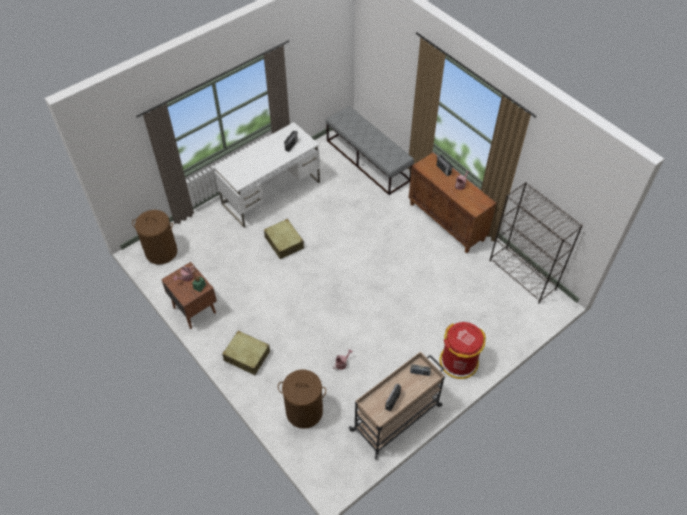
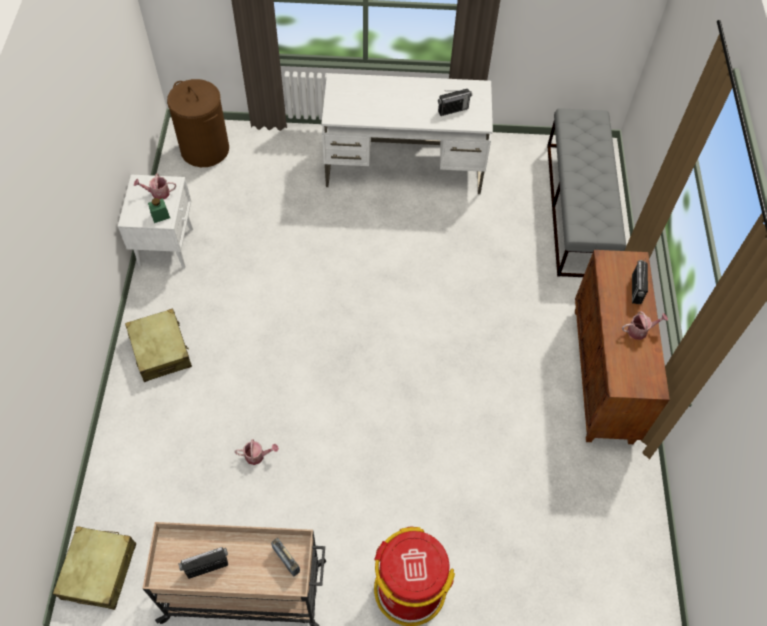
camera: 40 degrees right, 5 degrees up
brown nightstand [161,262,217,329] -> white nightstand [118,175,193,269]
beige suitcase [264,219,304,259] -> beige suitcase moved to [53,526,136,610]
brown laundry basket [278,370,326,429] -> none
black bookcase [489,182,583,303] -> none

